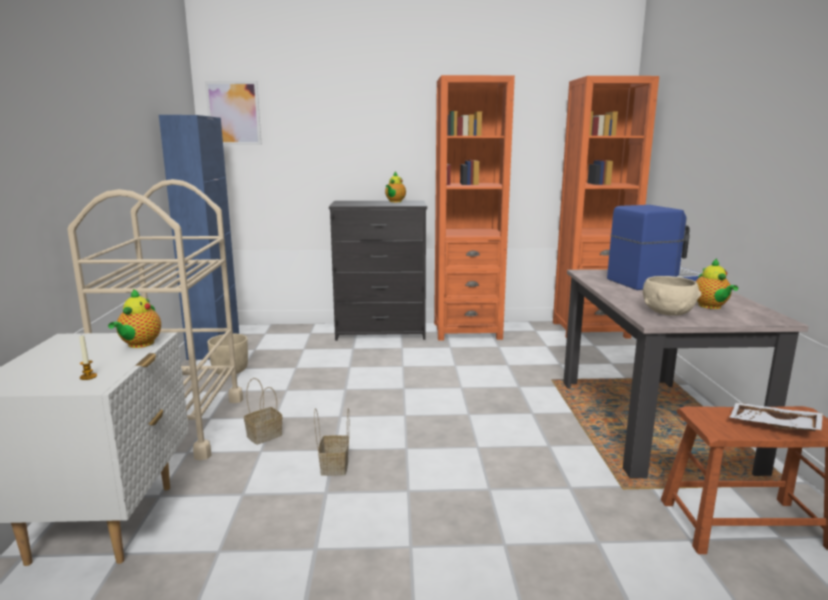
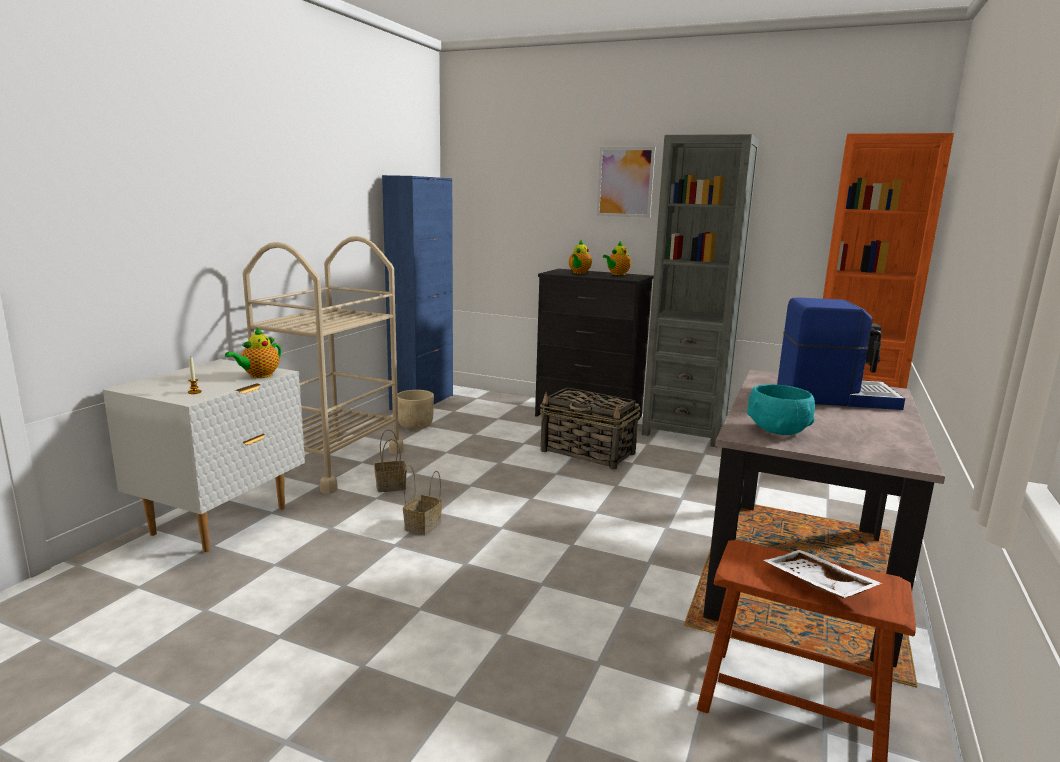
camera: 25 degrees right, 0 degrees up
picture [205,81,262,145] -> picture moved to [596,147,656,218]
orange bookcase [434,75,515,341] -> grey bookcase [642,134,759,447]
beige bowl [643,276,701,316] -> turquoise bowl [747,384,815,435]
teapot [696,259,739,309] -> teapot moved to [569,240,592,274]
none -> basket [540,387,640,470]

